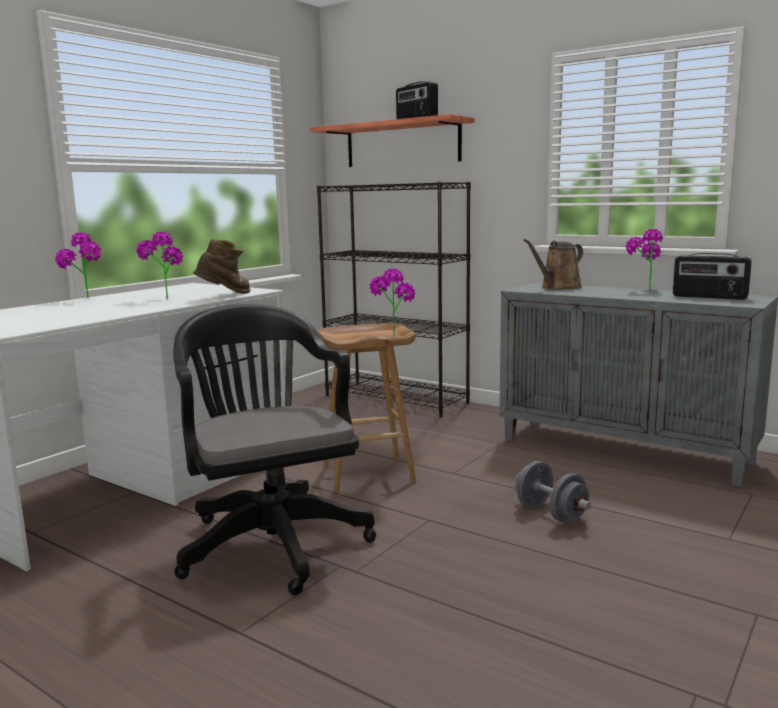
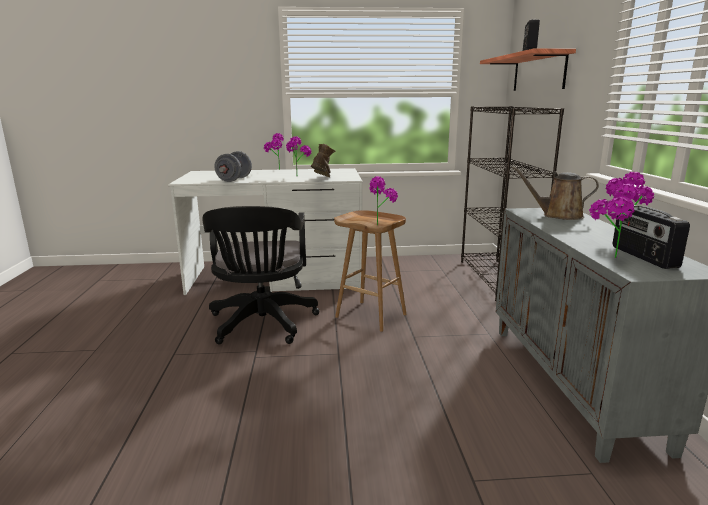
camera: 50 degrees right, 5 degrees up
black office chair [173,304,376,595] -> black office chair turned 150 degrees clockwise [202,206,320,344]
brown boot [193,239,250,294] -> brown boot turned 75 degrees counterclockwise [311,144,336,178]
grey dumbbell [516,461,591,523] -> grey dumbbell moved to [215,151,252,182]
none -> potted plant [589,184,640,258]

